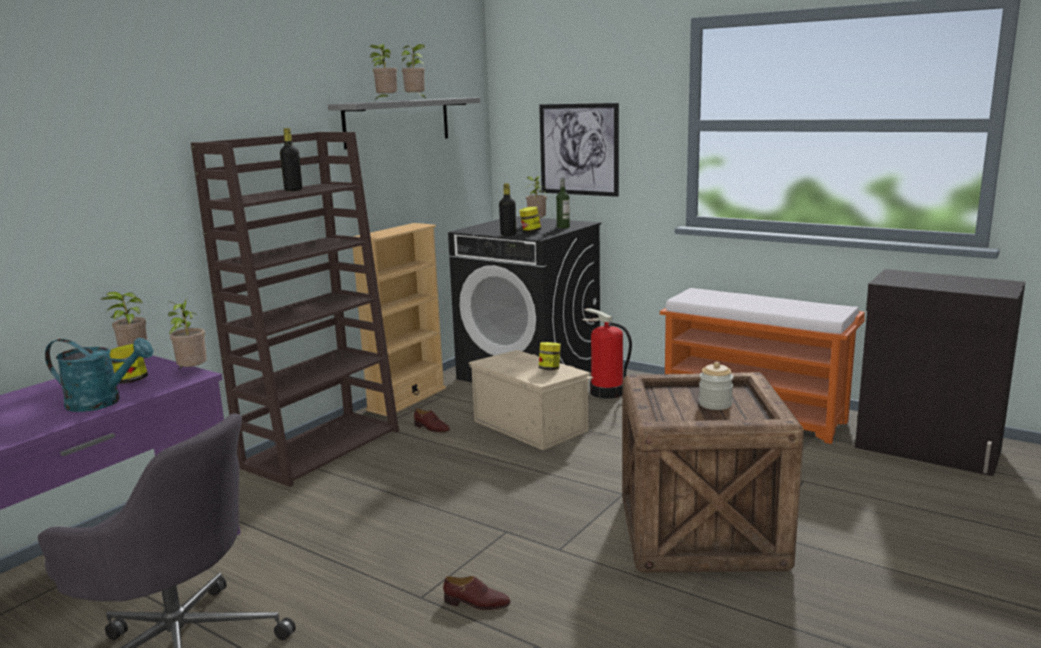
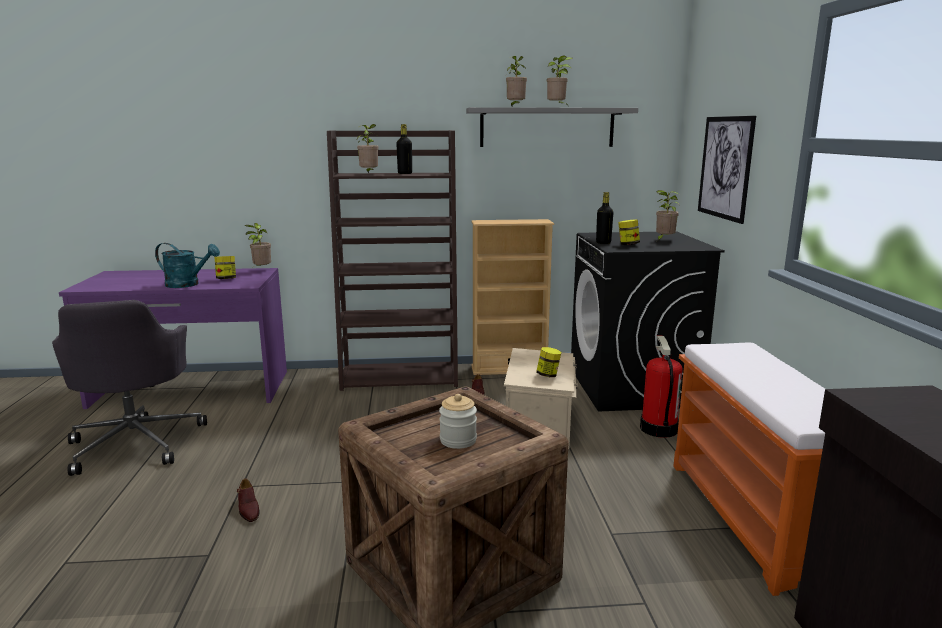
camera: 50 degrees right, 0 degrees up
turquoise watering can [45,338,153,412] -> turquoise watering can turned 45 degrees counterclockwise [155,243,220,288]
potted plant [168,300,207,370] -> potted plant moved to [357,124,379,173]
bottle [556,178,570,229] -> none

